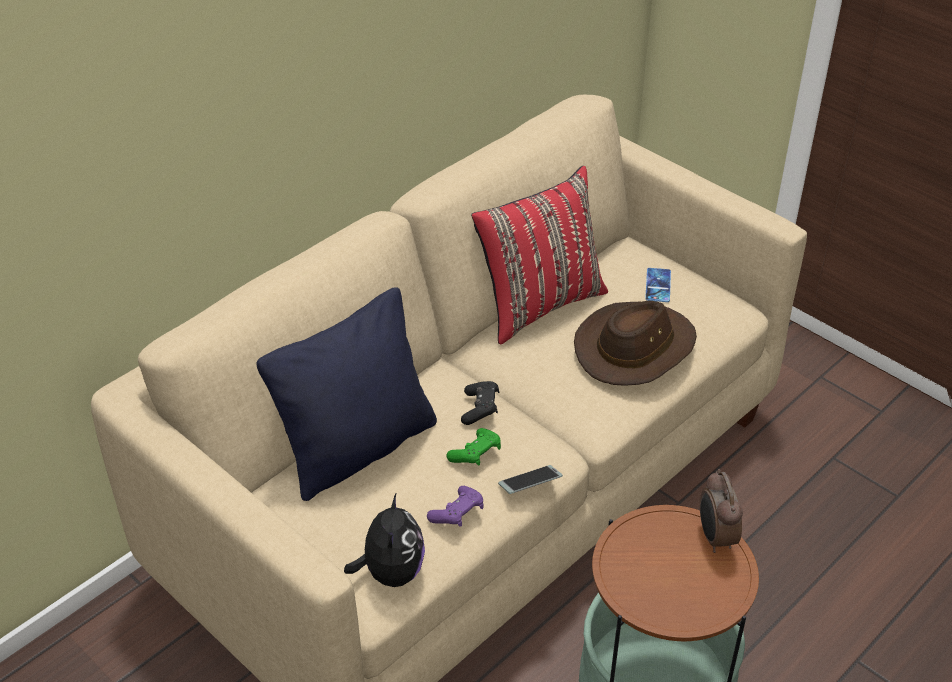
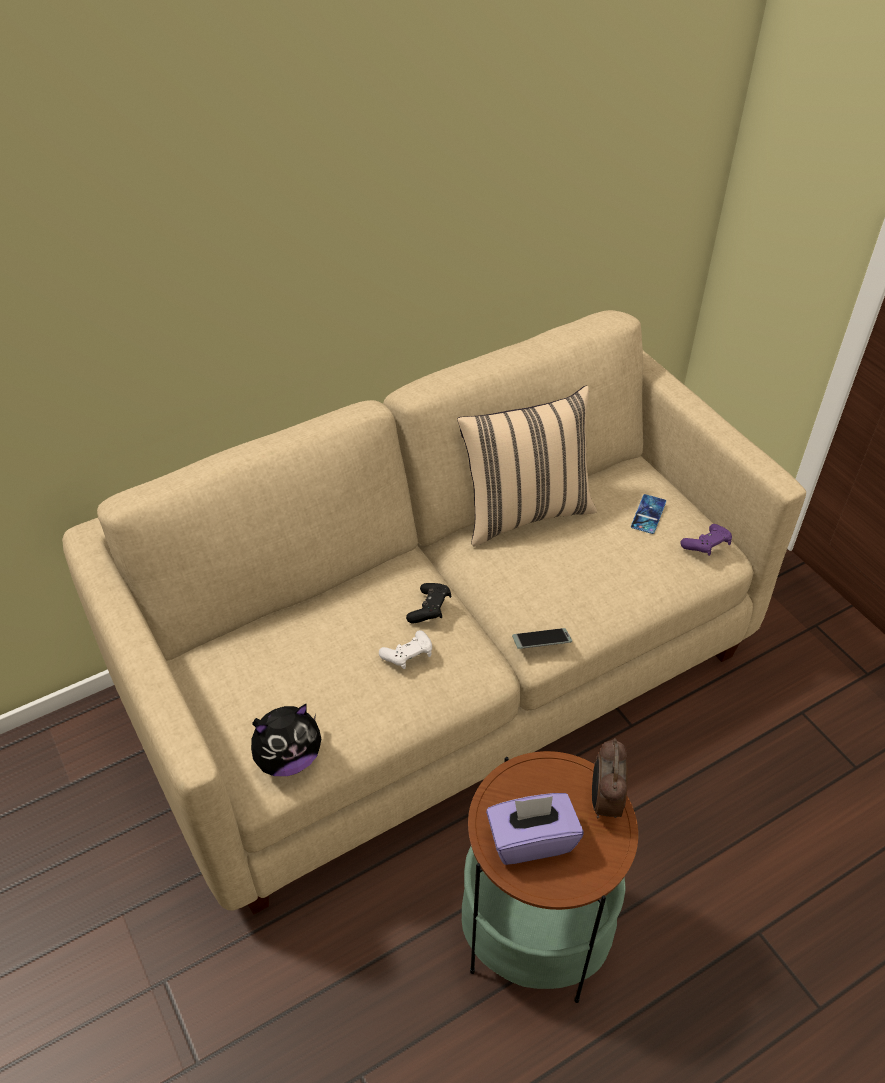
camera: 15 degrees right, 5 degrees up
black pillow [257,287,437,501] -> none
plush toy [344,492,425,587] -> plush toy turned 45 degrees clockwise [251,704,321,776]
purple game controller [427,486,484,527] -> purple game controller moved to [680,524,732,556]
green game controller [446,428,501,466] -> white game controller [379,630,432,669]
red pillow [471,166,608,345] -> beige pillow [457,386,597,546]
phone [498,465,563,494] -> phone moved to [512,628,572,649]
brown hat [574,301,697,386] -> none
none -> purple tissue box [486,793,584,865]

